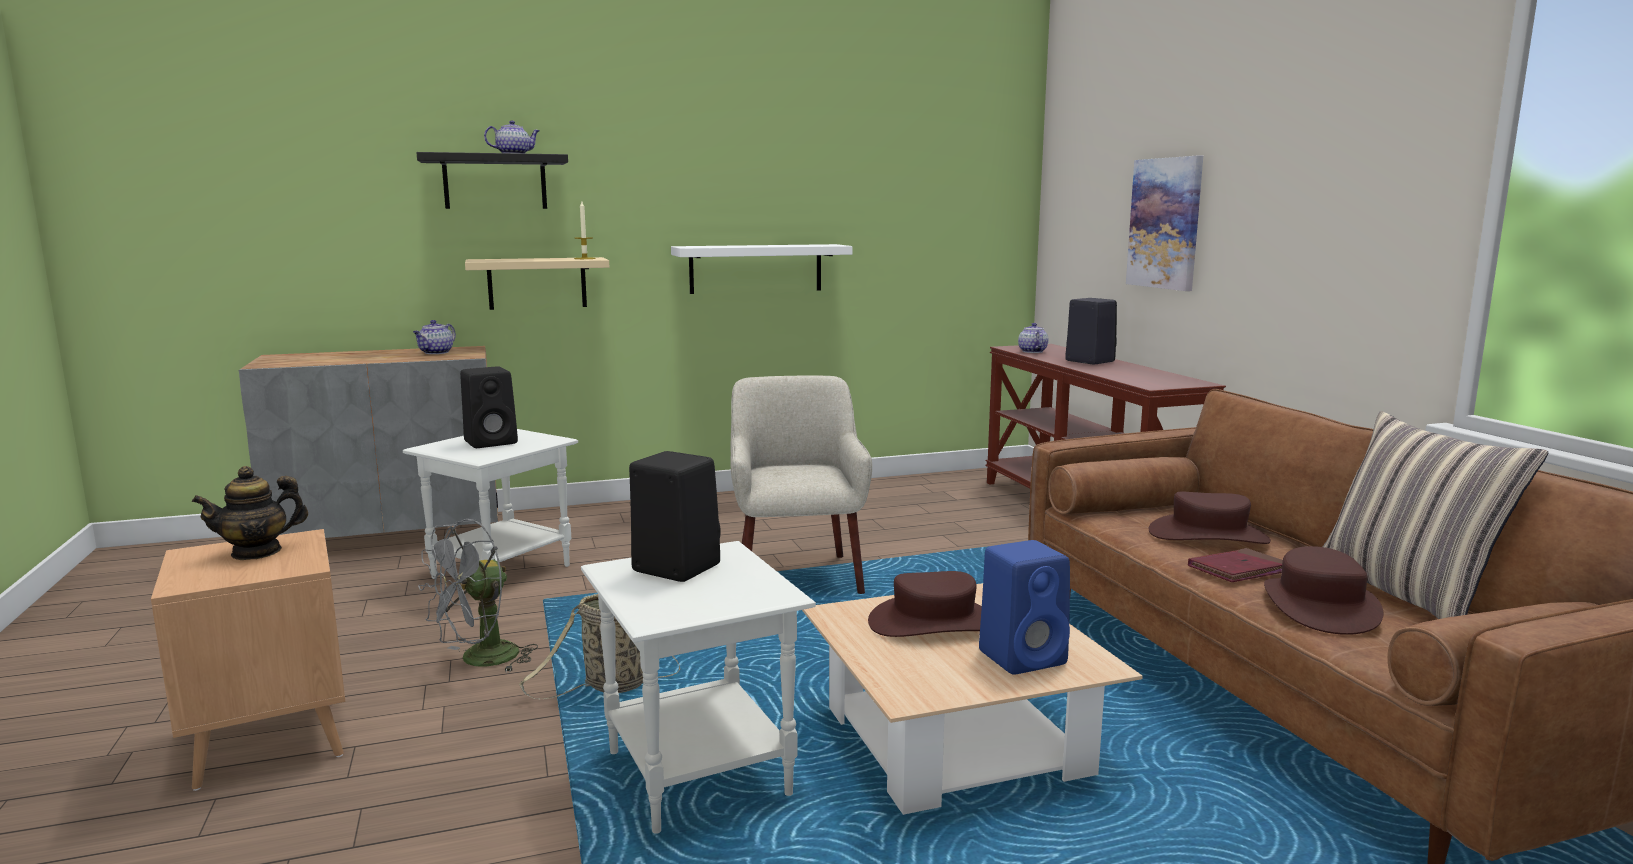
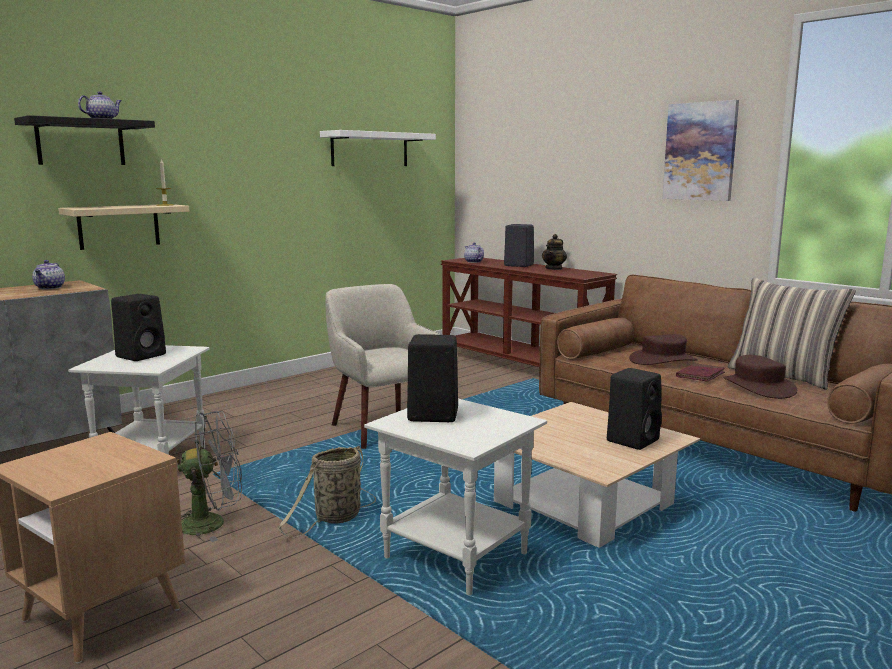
camera: 25 degrees left, 0 degrees up
teapot [192,466,308,560] -> teapot moved to [542,234,567,270]
grey fan [418,519,538,672] -> grey fan turned 120 degrees counterclockwise [177,411,242,542]
white shelf [671,244,852,294] -> white shelf moved to [320,130,436,166]
brown hat [868,571,982,637] -> none
blue speaker [979,540,1070,675] -> black speaker [607,368,662,450]
picture [1126,156,1203,291] -> picture moved to [662,100,739,201]

